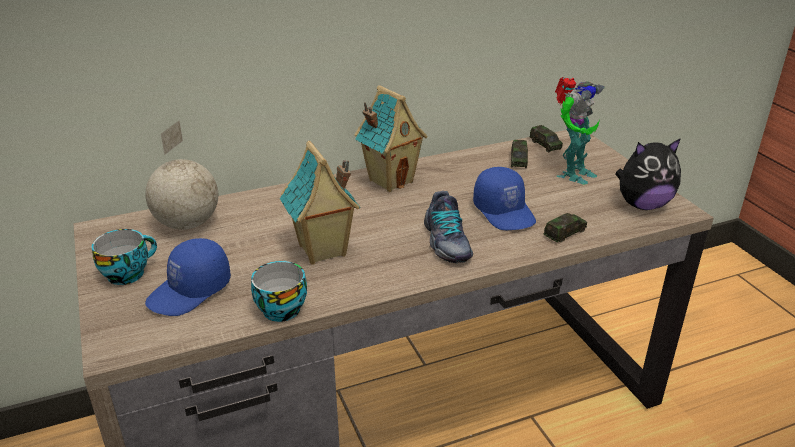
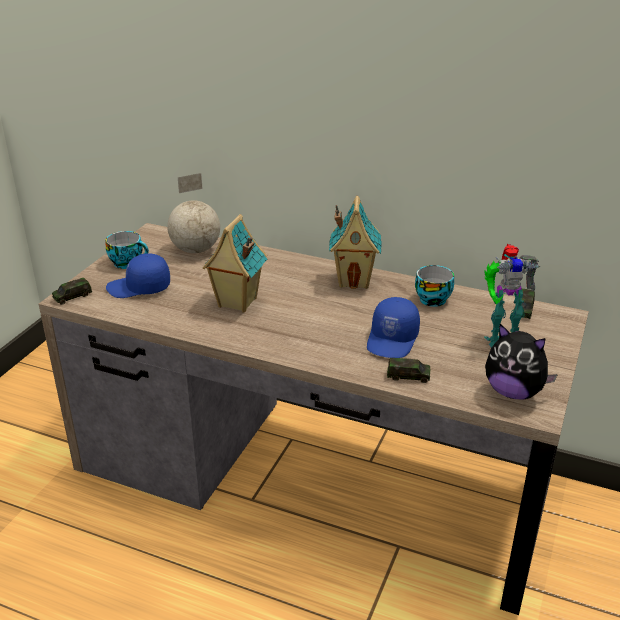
camera: 45 degrees right, 0 degrees up
cup [251,261,307,322] -> cup moved to [415,265,454,307]
shoe [424,191,473,263] -> none
toy car [511,140,528,168] -> toy car moved to [52,278,92,305]

